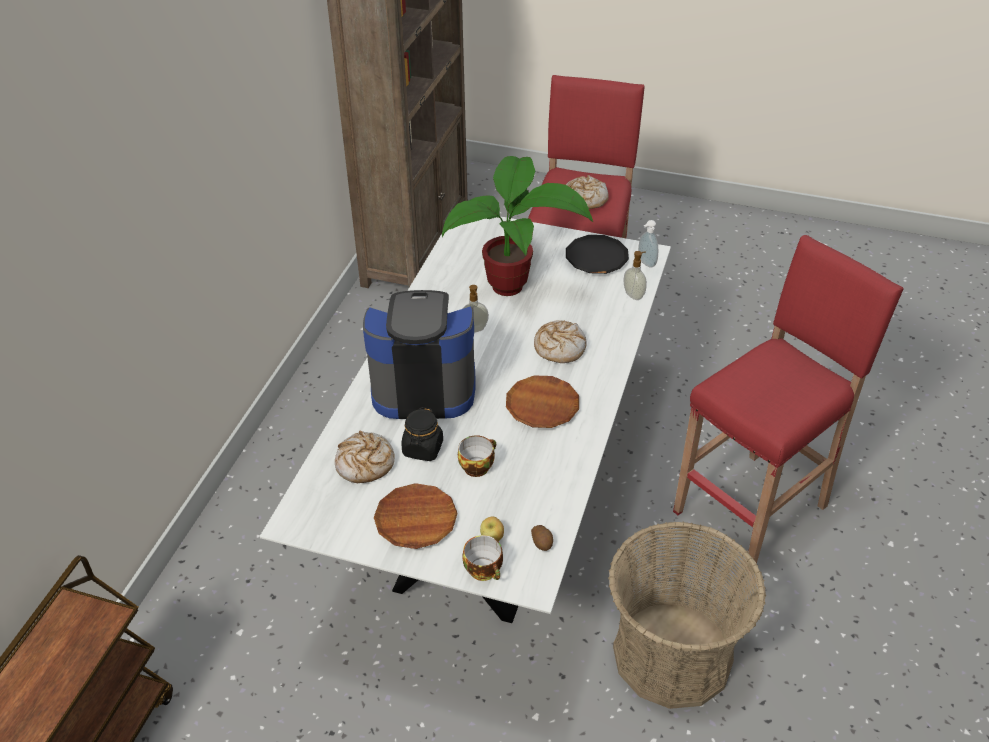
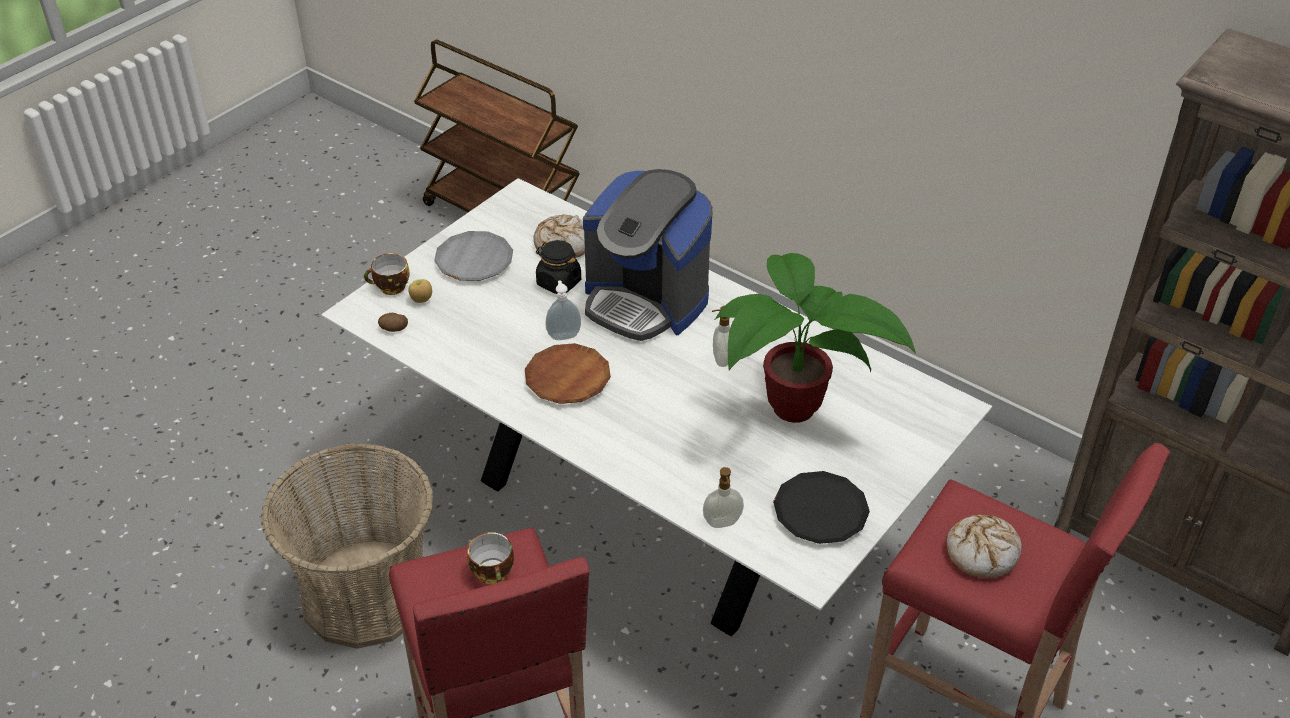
camera: 110 degrees right, 0 degrees up
coffee machine [363,290,476,419] -> coffee machine turned 105 degrees clockwise [583,169,713,341]
brown plate [374,483,458,549] -> grey plate [434,231,513,281]
cup [458,435,496,477] -> cup moved to [467,532,514,584]
bread [534,320,587,363] -> none
soap dispenser [638,220,658,268] -> soap dispenser moved to [546,280,581,340]

